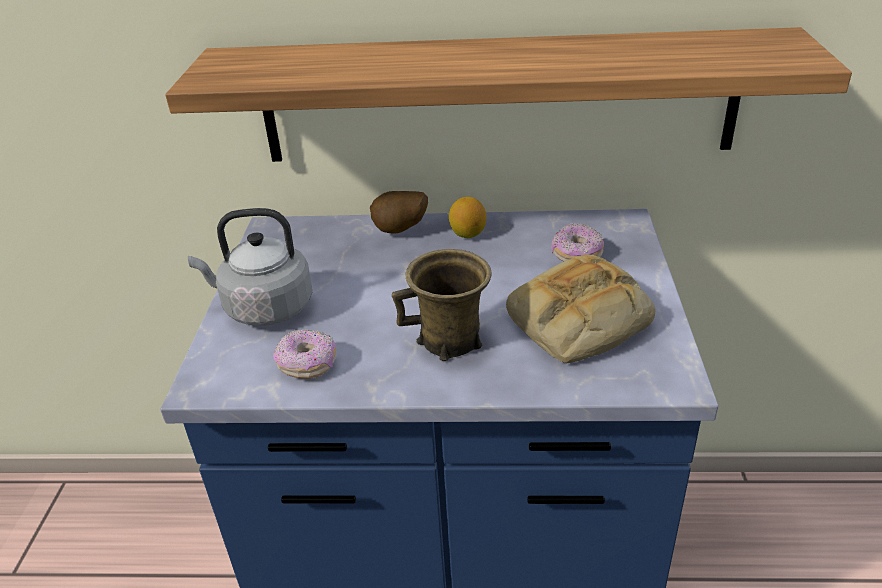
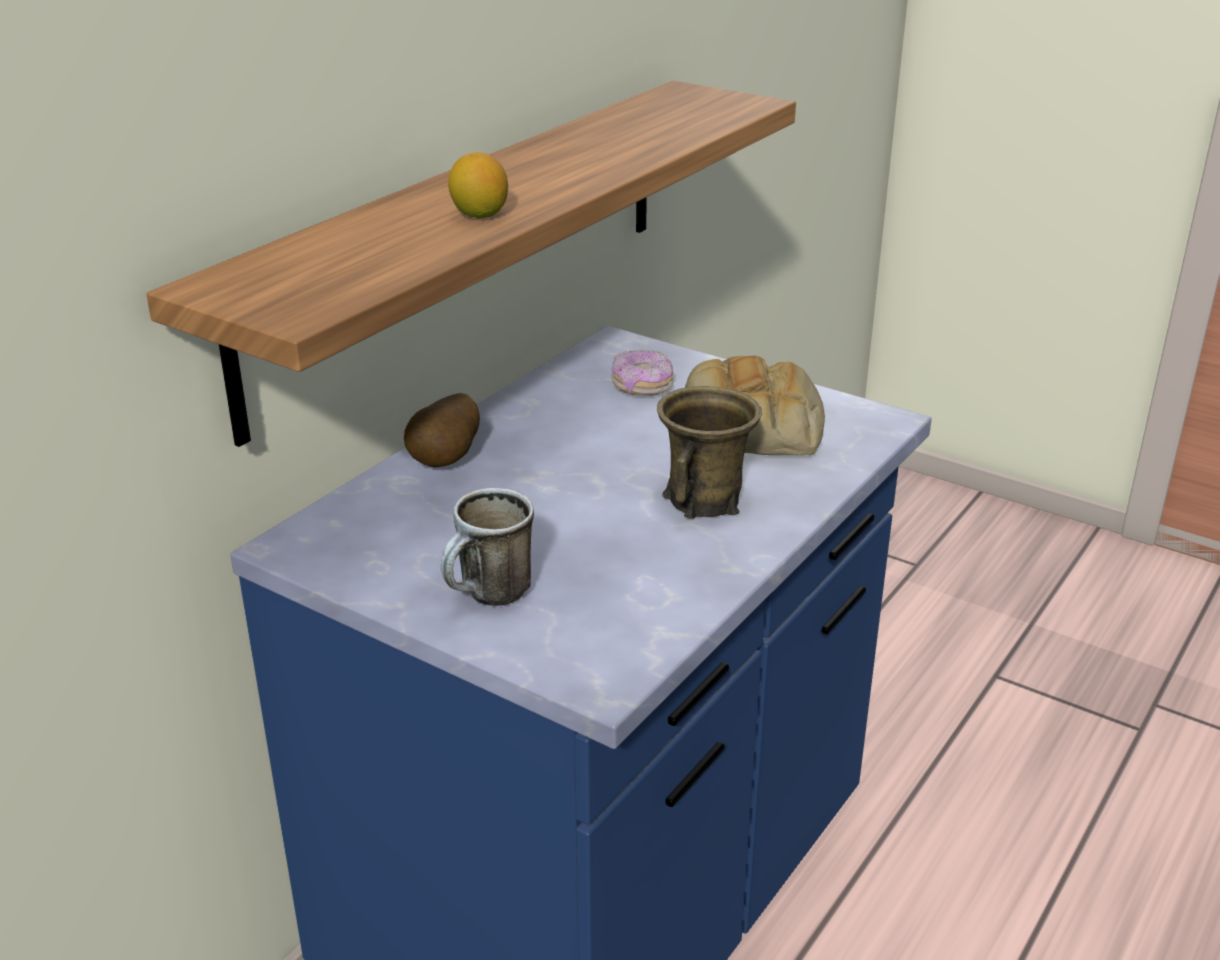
camera: 60 degrees left, 5 degrees down
grey kettle [188,208,312,326] -> mug [441,488,534,606]
donut [273,329,336,379] -> none
lemon [449,197,486,238] -> lemon moved to [448,152,508,218]

